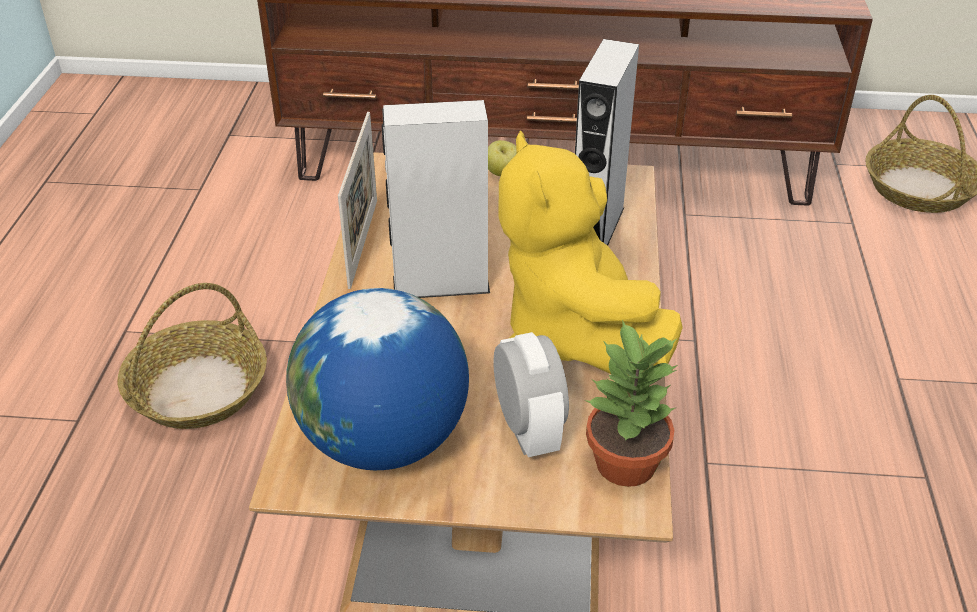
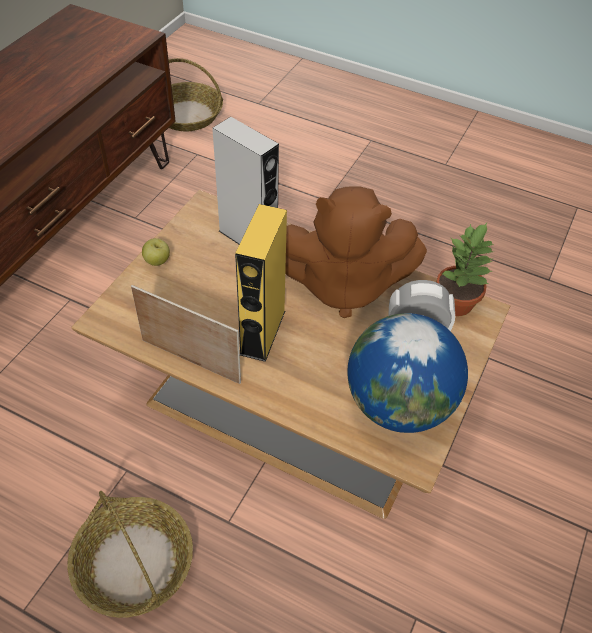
camera: 70 degrees left, 10 degrees up
grey speaker [382,100,490,298] -> yellow speaker [235,204,287,362]
yellow plush toy [499,130,683,374] -> brown plush toy [285,186,427,318]

